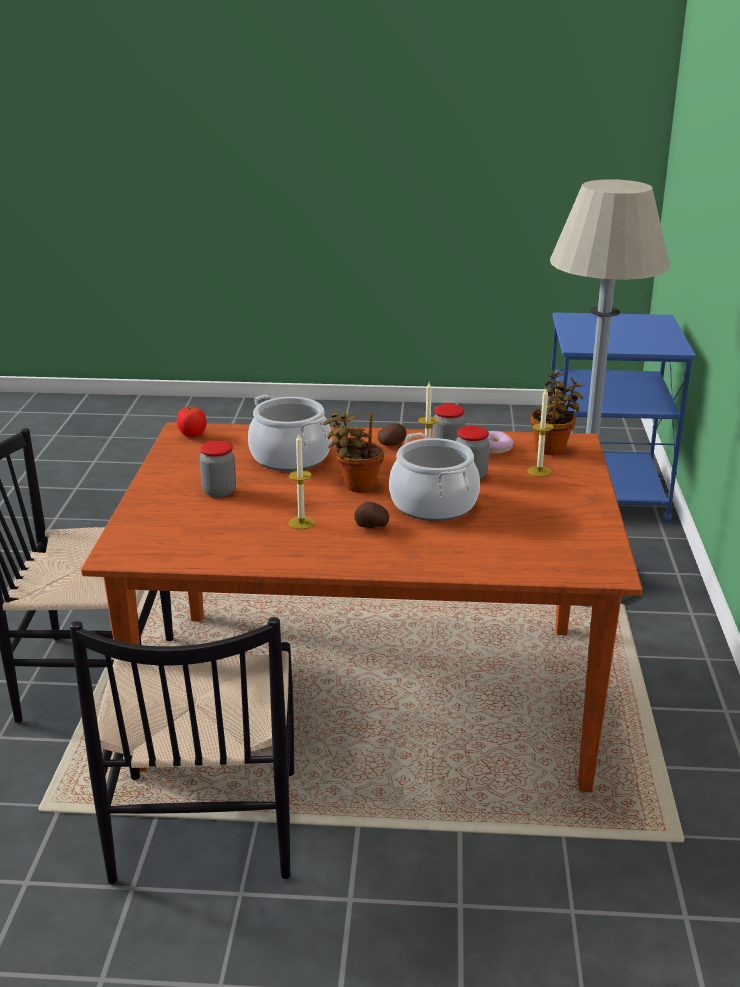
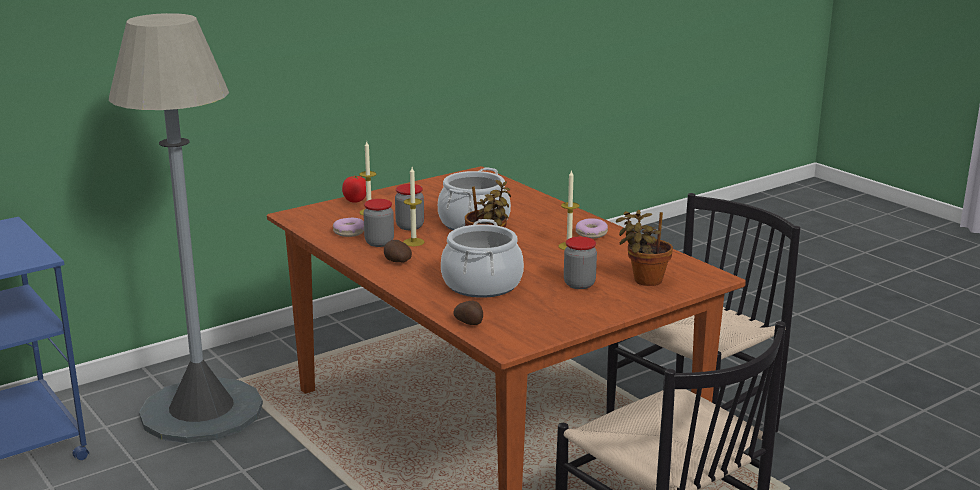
camera: 130 degrees left, 5 degrees down
tomato [177,406,207,437] -> tomato moved to [342,176,366,203]
potato [354,501,389,528] -> potato moved to [453,301,483,325]
potted plant [530,370,585,455] -> potted plant moved to [616,210,673,286]
none -> donut [576,218,608,238]

